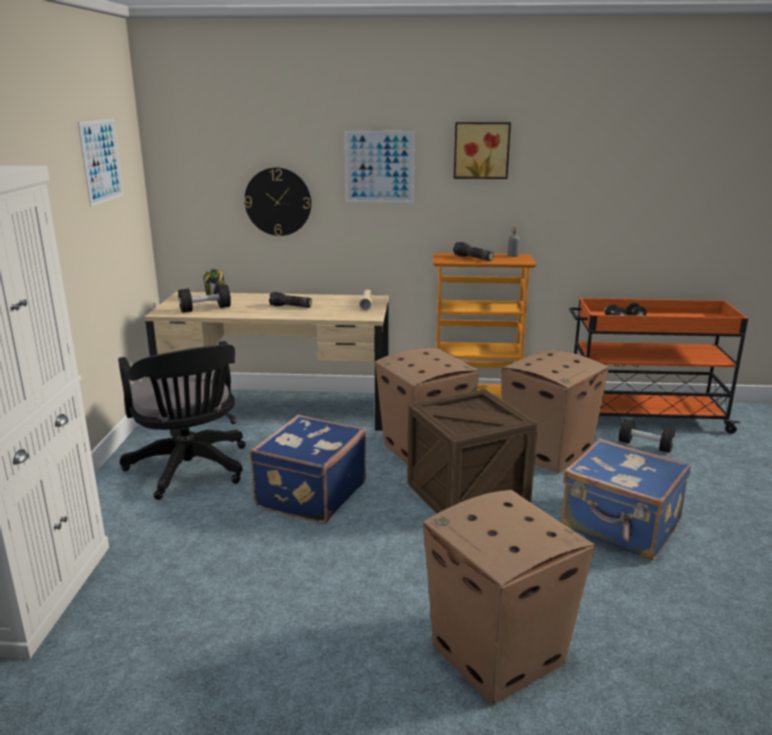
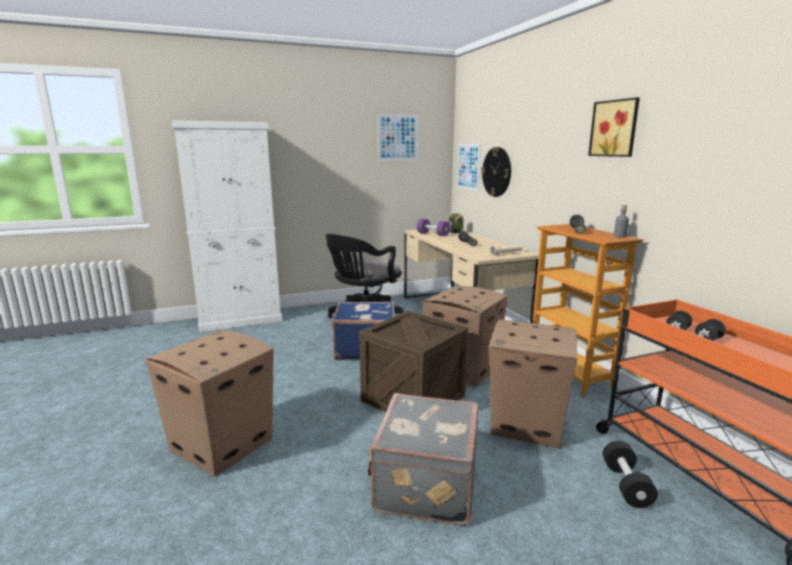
camera: 65 degrees right, 5 degrees down
black dumbbell [178,284,231,313] -> purple dumbbell [417,219,450,236]
picture [345,131,415,203] -> picture moved to [456,144,481,191]
blue suitcase [561,438,691,561] -> grey suitcase [368,393,478,526]

